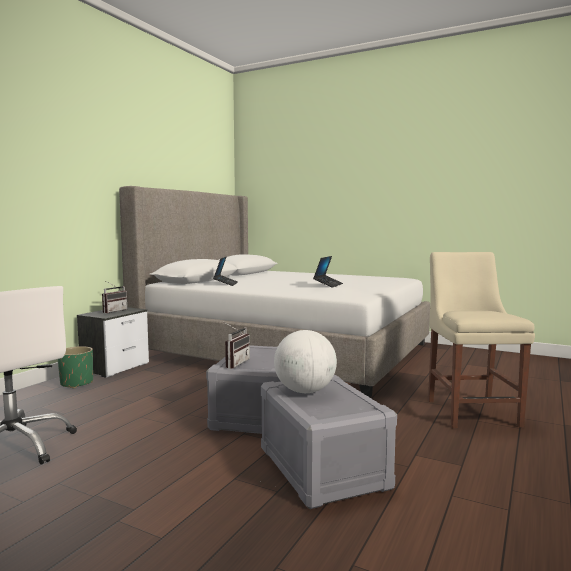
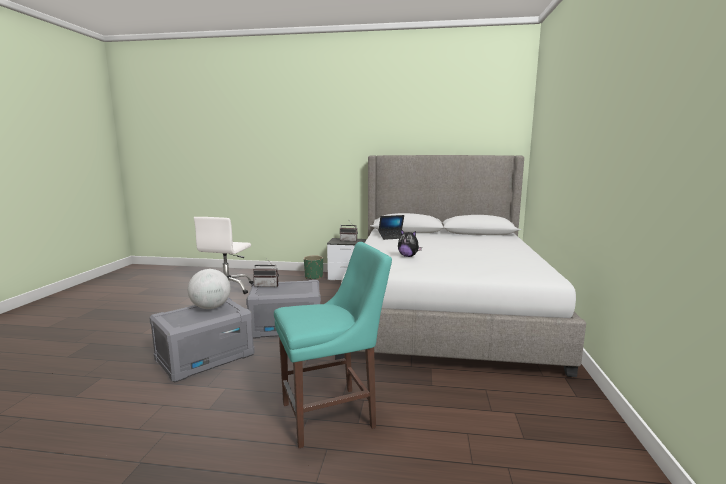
camera: 70 degrees right, 5 degrees up
laptop [313,256,343,287] -> plush toy [398,230,422,257]
beige chair [428,252,535,428] -> turquoise chair [274,242,392,448]

